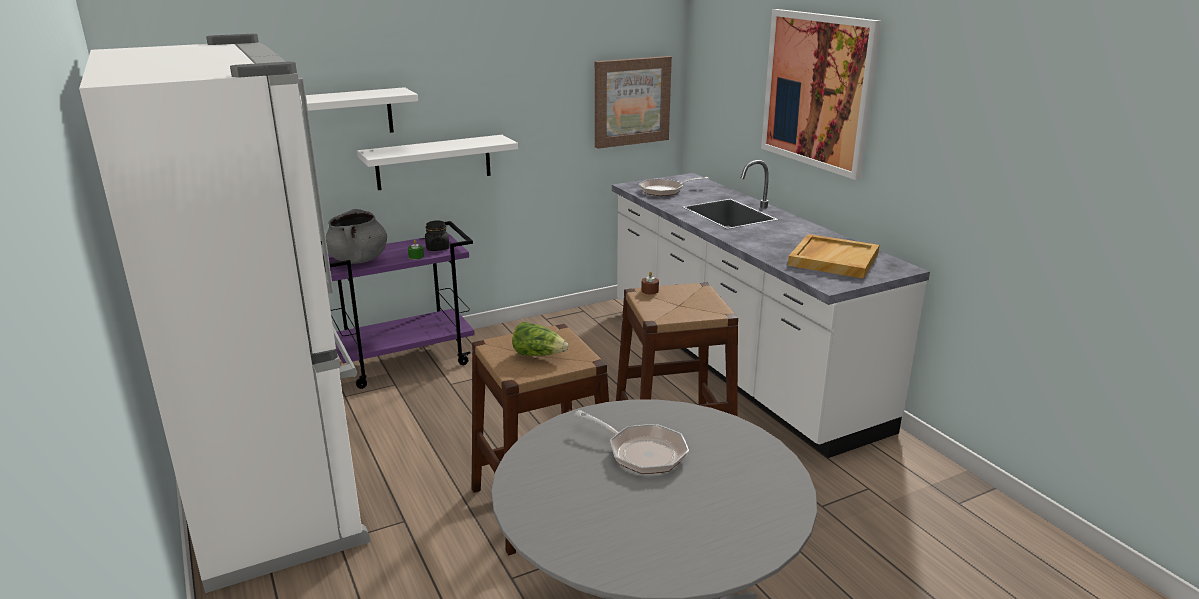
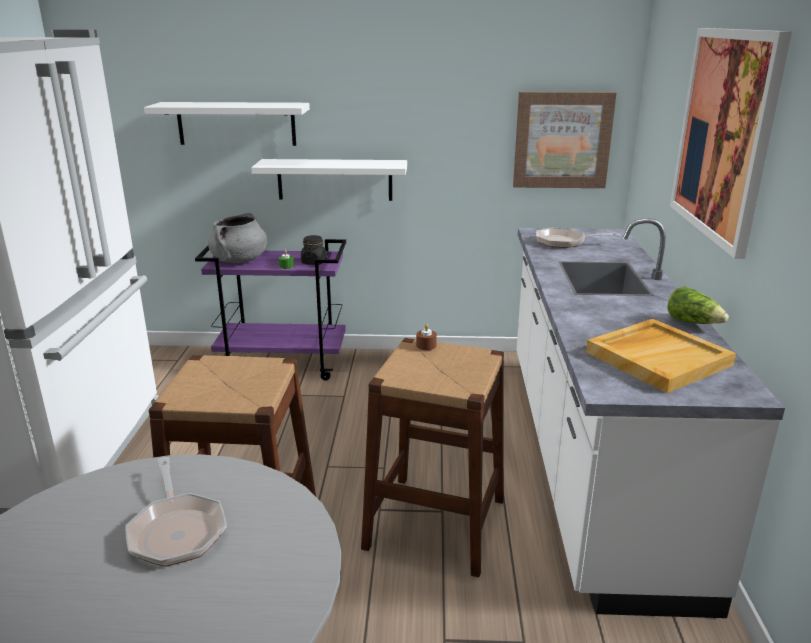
camera: 30 degrees right, 0 degrees up
lettuce [512,322,568,356] -> lettuce moved to [667,286,729,324]

